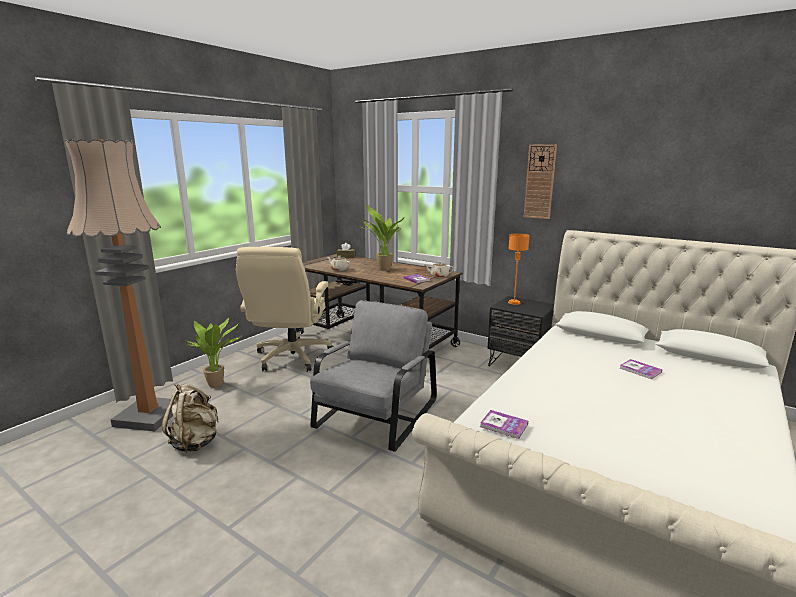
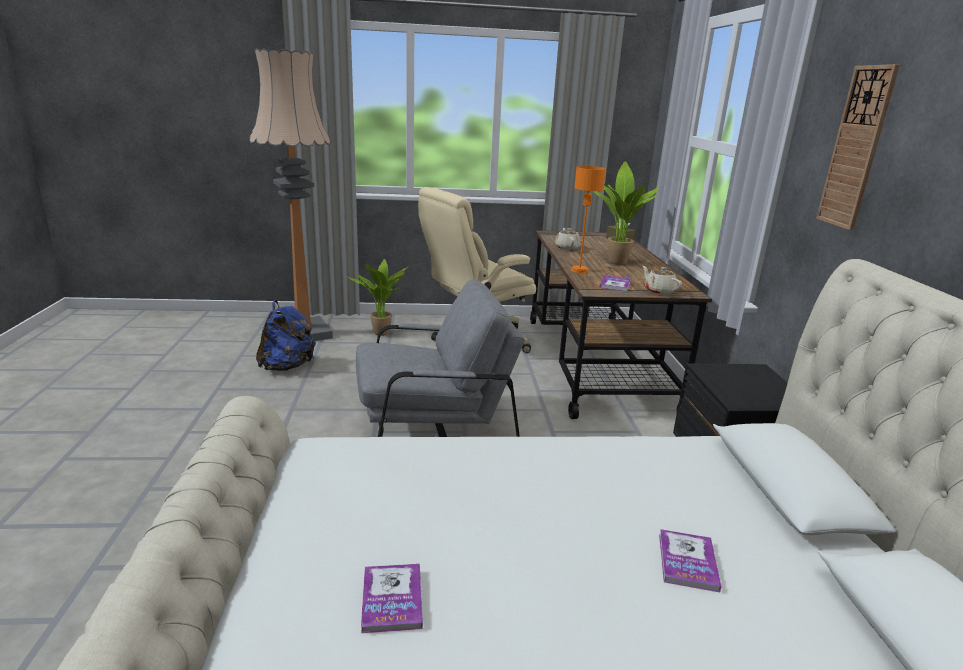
camera: 50 degrees right, 5 degrees up
beige backpack [162,383,219,453] -> blue backpack [256,300,316,371]
book [480,410,528,439] -> book moved to [361,564,423,633]
orange table lamp [508,234,530,305] -> orange table lamp moved to [571,166,606,273]

